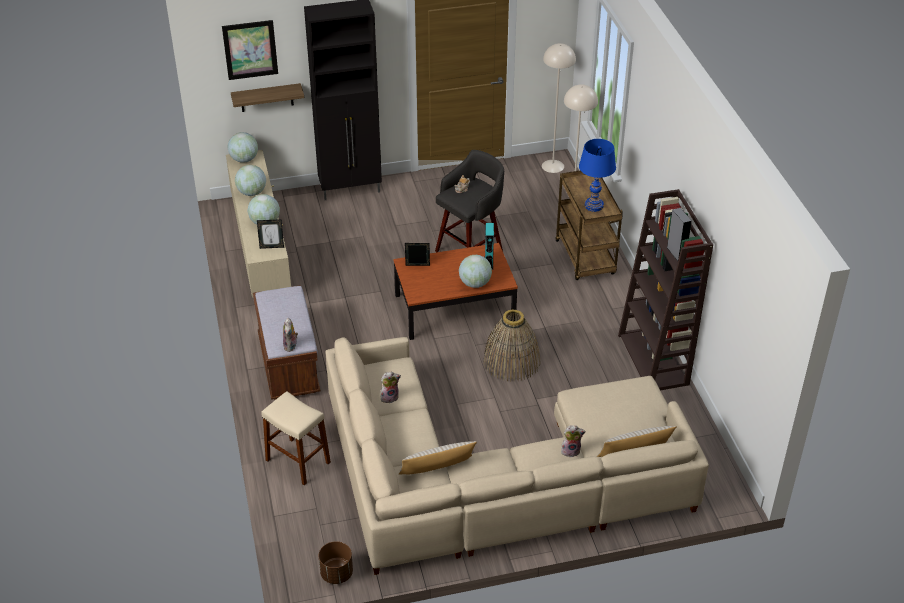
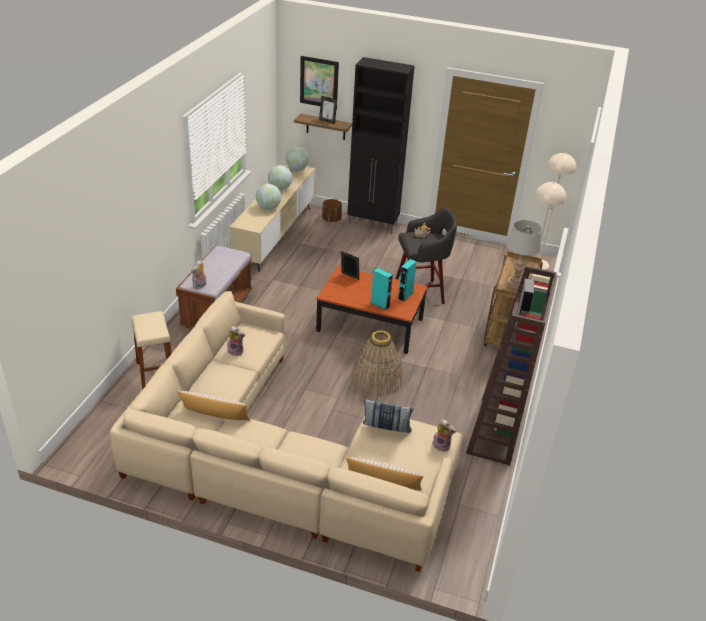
camera: 30 degrees right, 5 degrees down
picture frame [257,219,284,249] -> picture frame moved to [319,96,337,124]
brown planter [319,541,353,584] -> brown planter moved to [322,199,342,222]
globe [459,255,492,288] -> turquoise speaker [371,268,393,310]
plush toy [561,425,586,457] -> plush toy moved to [432,419,456,452]
blue table lamp [579,139,616,212] -> grey table lamp [506,220,542,289]
none -> pillow [362,399,414,433]

